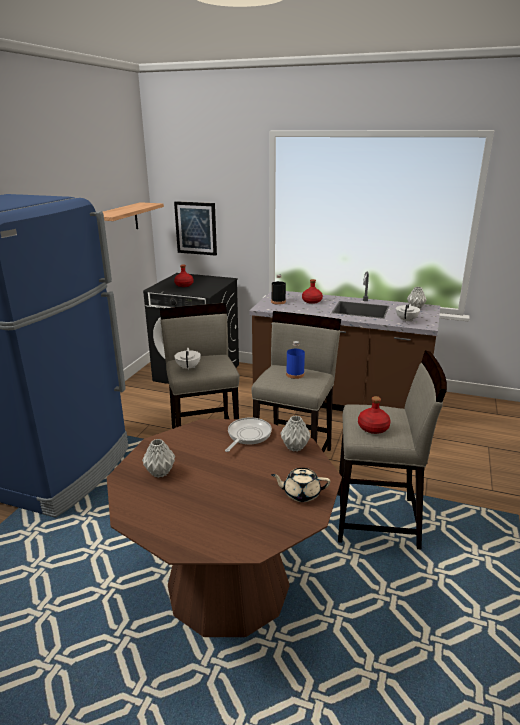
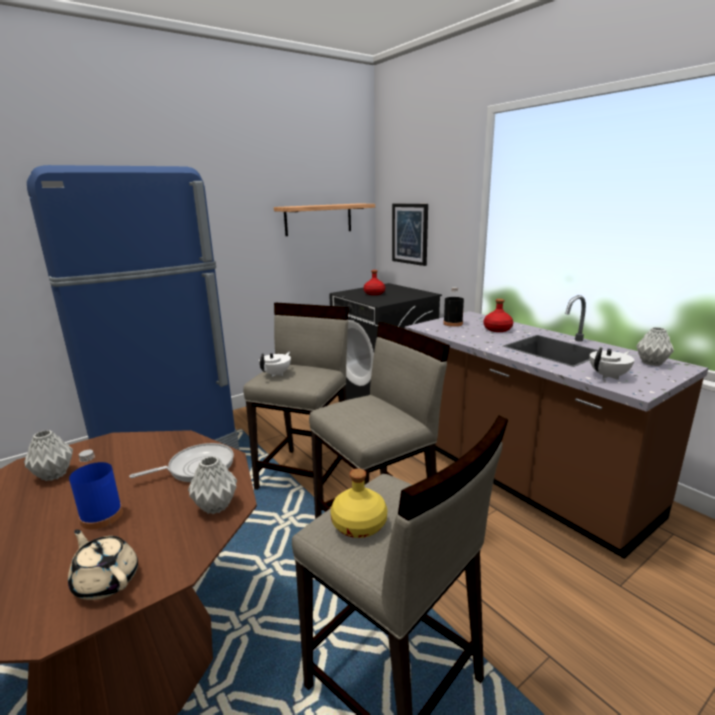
camera: 35 degrees right, 5 degrees down
blue bottle [286,341,305,379] -> blue bottle moved to [69,450,123,529]
red bottle [358,396,391,434] -> yellow bottle [330,468,387,538]

